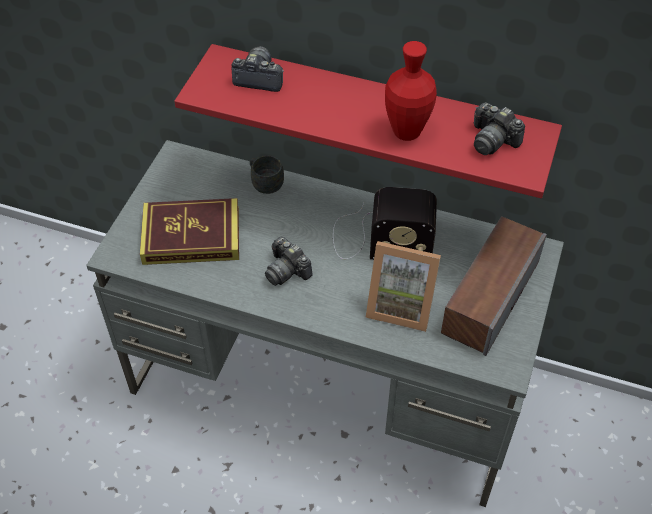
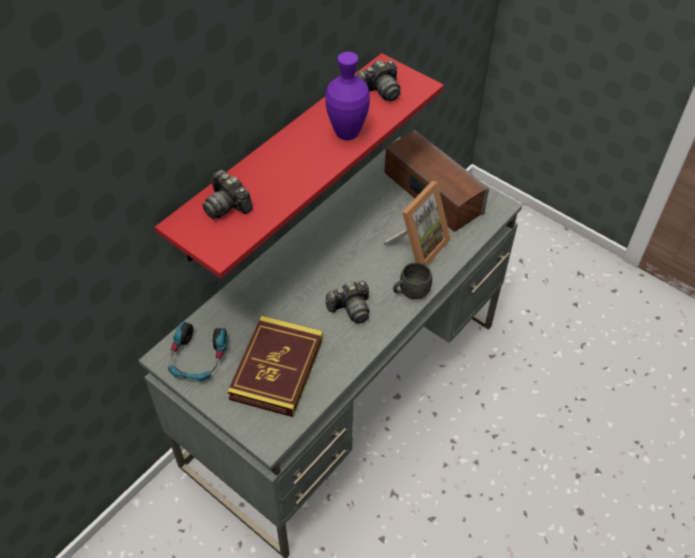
camera: 70 degrees left, 0 degrees up
camera [231,46,284,92] -> camera turned 75 degrees counterclockwise [202,170,253,219]
grey mug [250,155,284,194] -> grey mug moved to [393,262,432,299]
radio [333,187,437,260] -> none
red vase [385,41,437,141] -> purple vase [326,52,370,140]
none -> headphones [168,321,228,382]

